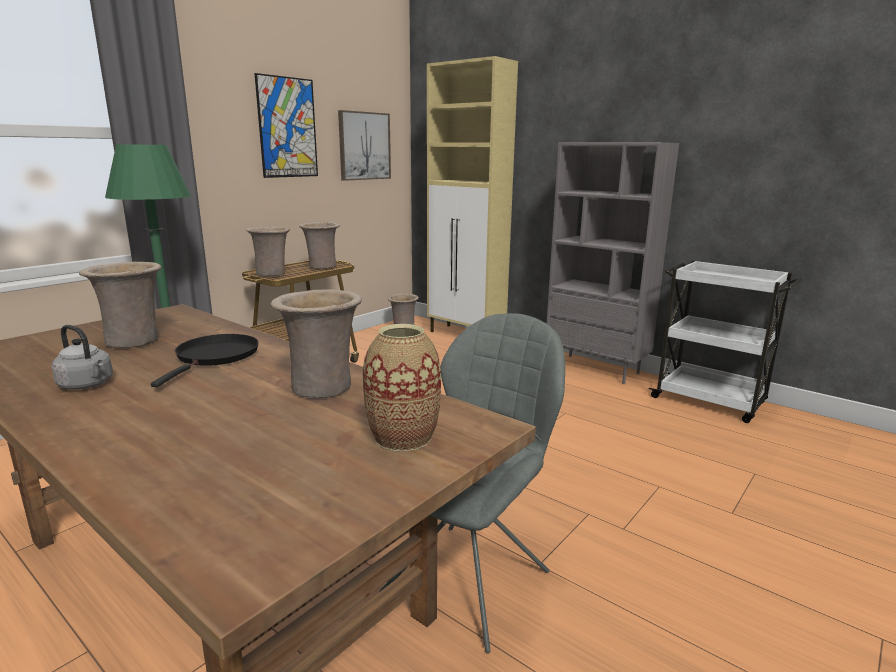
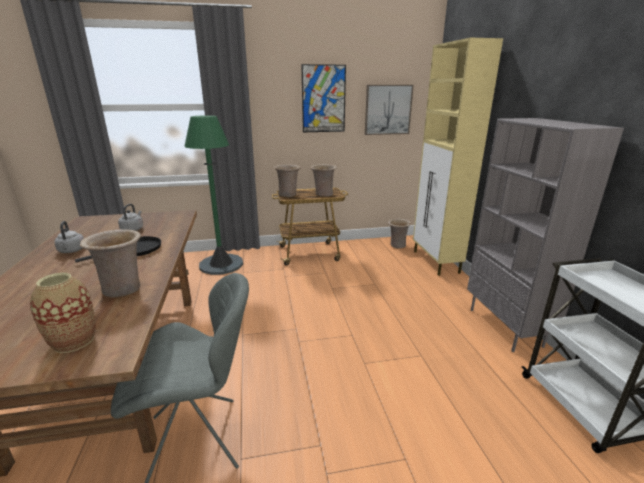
camera: 40 degrees right, 5 degrees up
beige vase [79,262,162,348] -> grey kettle [118,204,143,231]

